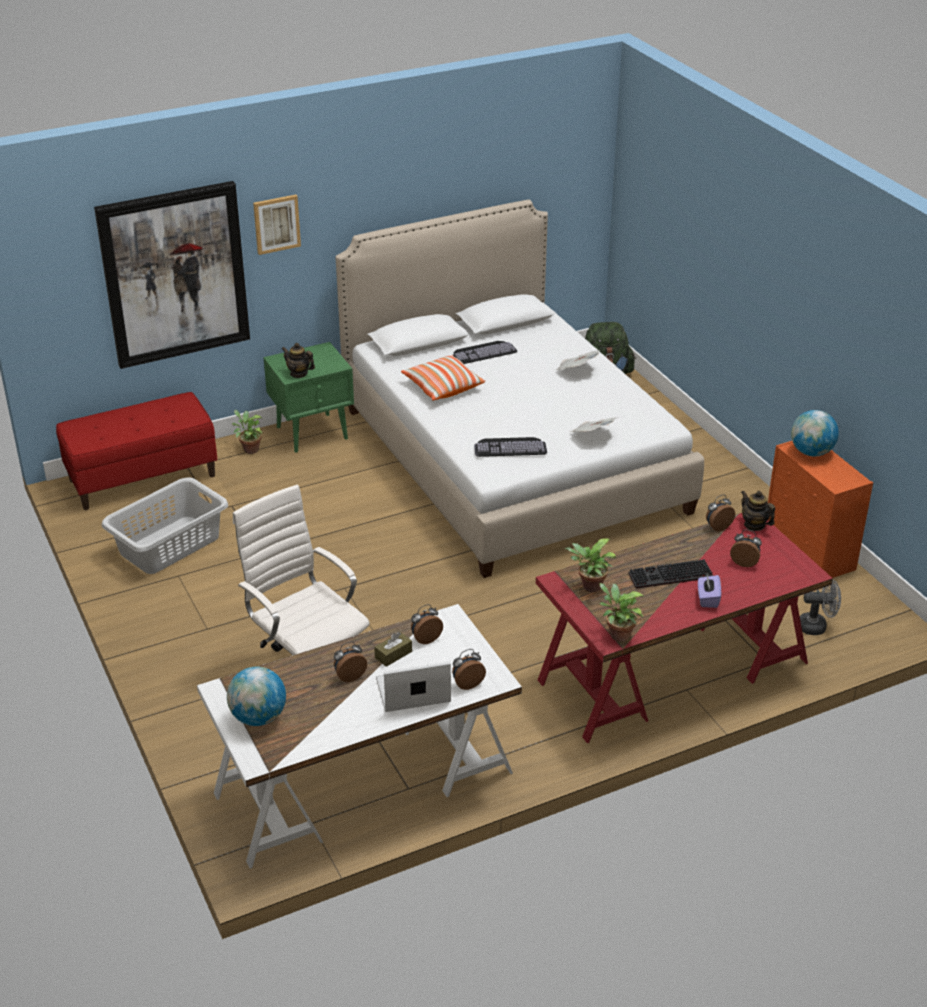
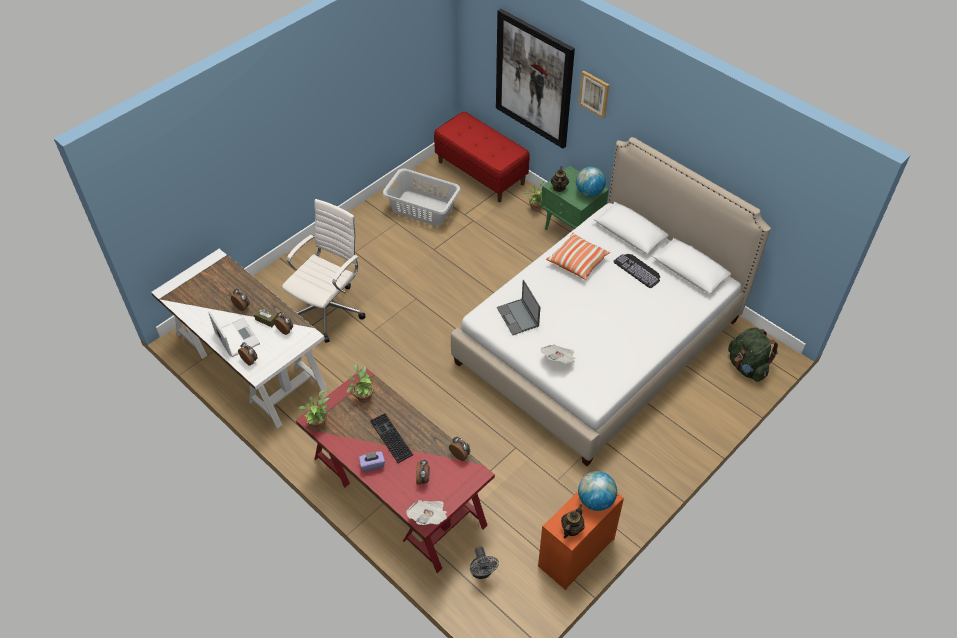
camera: 70 degrees right, 15 degrees up
globe [227,667,286,726] -> globe moved to [576,167,606,197]
keyboard [474,437,547,457] -> laptop [497,280,541,335]
newspaper [556,350,600,370] -> newspaper moved to [406,500,447,525]
teapot [741,491,775,531] -> teapot moved to [561,504,585,539]

